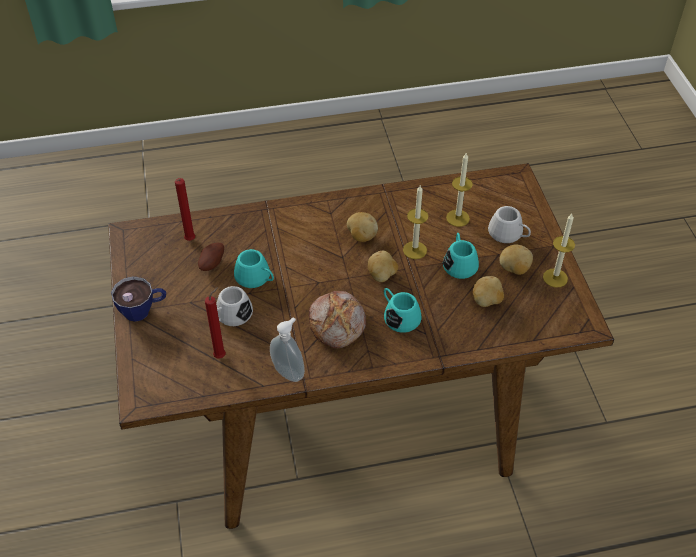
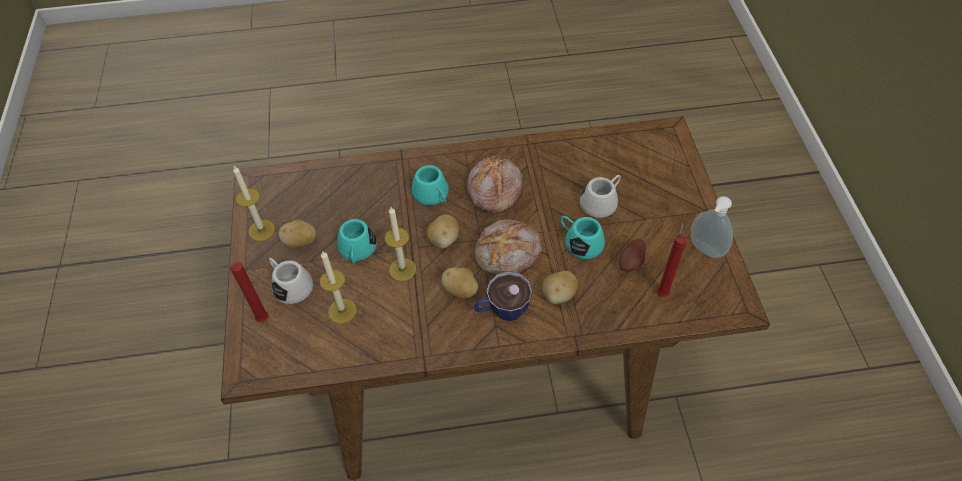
camera: 175 degrees left, 5 degrees up
cup [111,276,166,322] -> cup moved to [474,271,532,321]
red candle [205,287,226,359] -> red candle moved to [221,262,268,322]
soap dispenser [270,318,305,382] -> soap dispenser moved to [690,196,733,258]
potato [473,276,504,307] -> potato moved to [542,271,578,304]
none -> bread [474,219,542,275]

